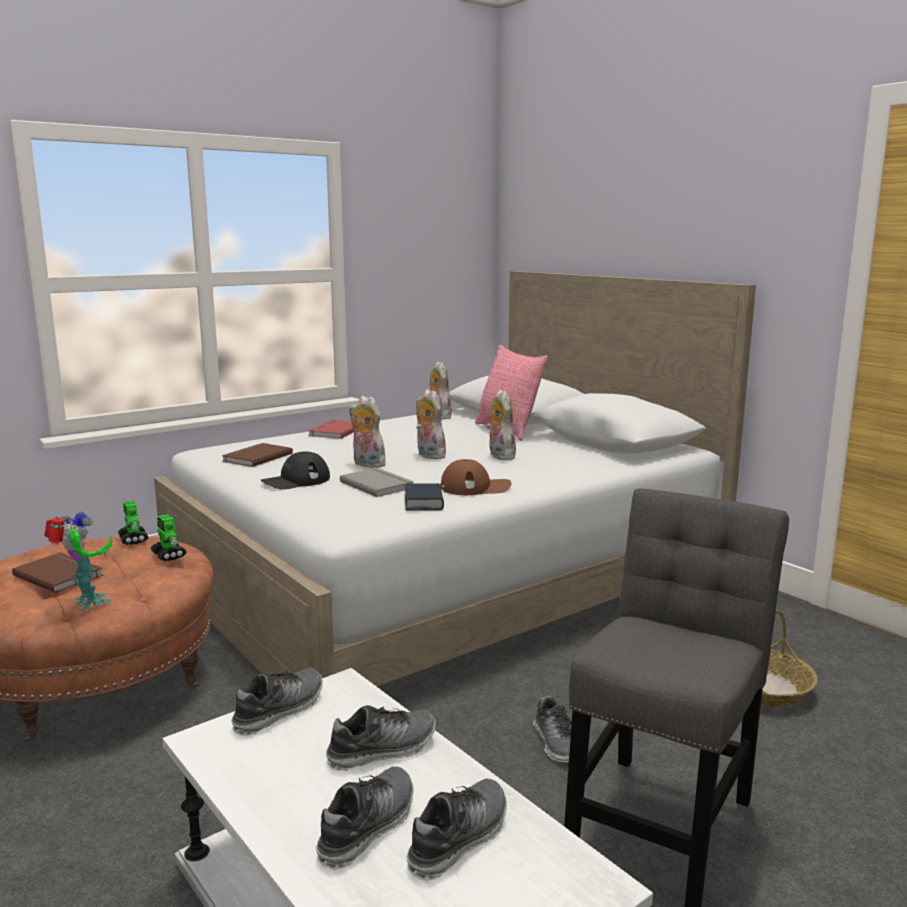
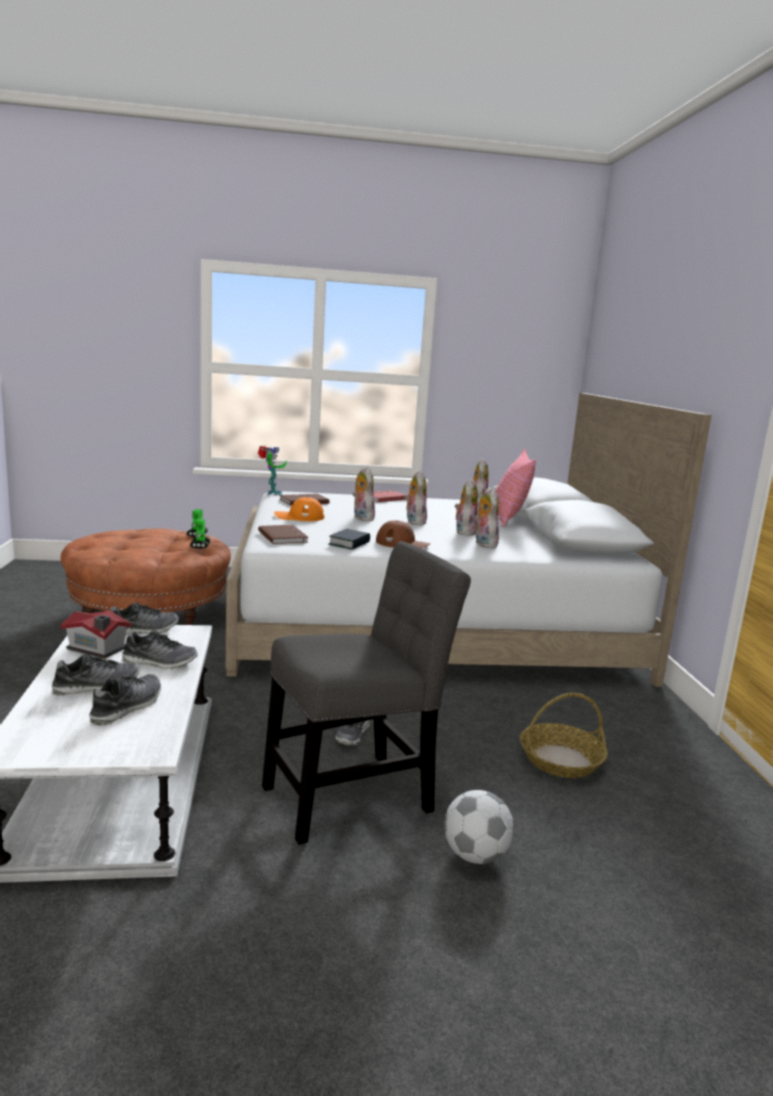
camera: 30 degrees right, 0 degrees up
brown book [12,552,103,593] -> brown book moved to [258,525,308,544]
toy robot [44,512,112,610] -> toy robot moved to [258,446,287,495]
black cap [261,451,330,490] -> orange cap [274,497,325,521]
grey book [340,468,414,497] -> none
shoe [406,778,507,880] -> shoe turned 45 degrees counterclockwise [89,674,161,726]
none -> toy house [60,611,132,659]
none -> football [444,790,514,864]
none -> plush toy [474,487,499,548]

